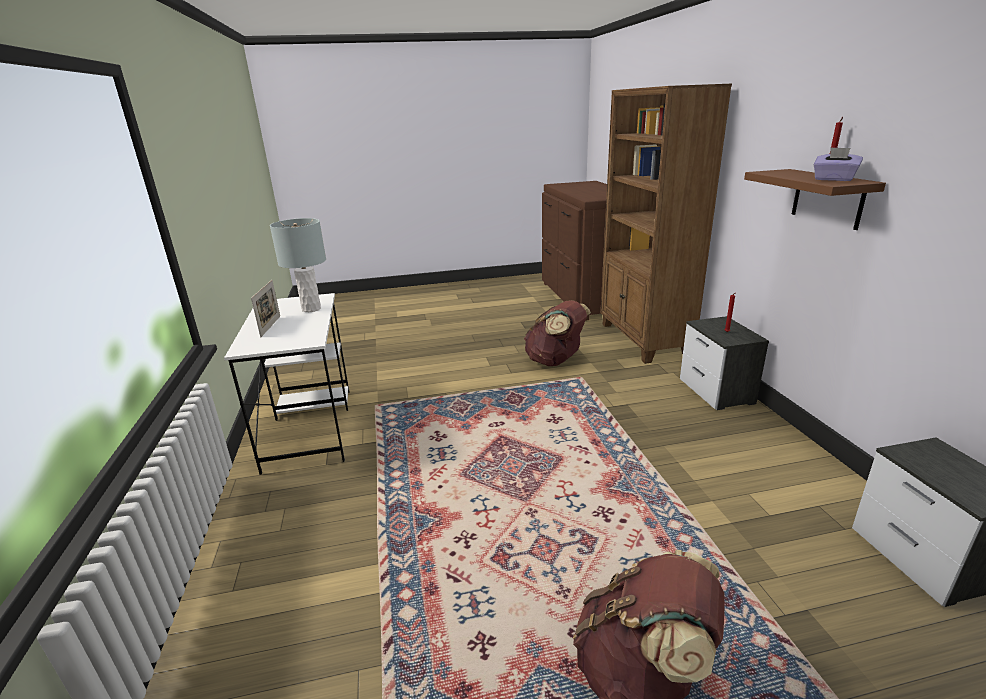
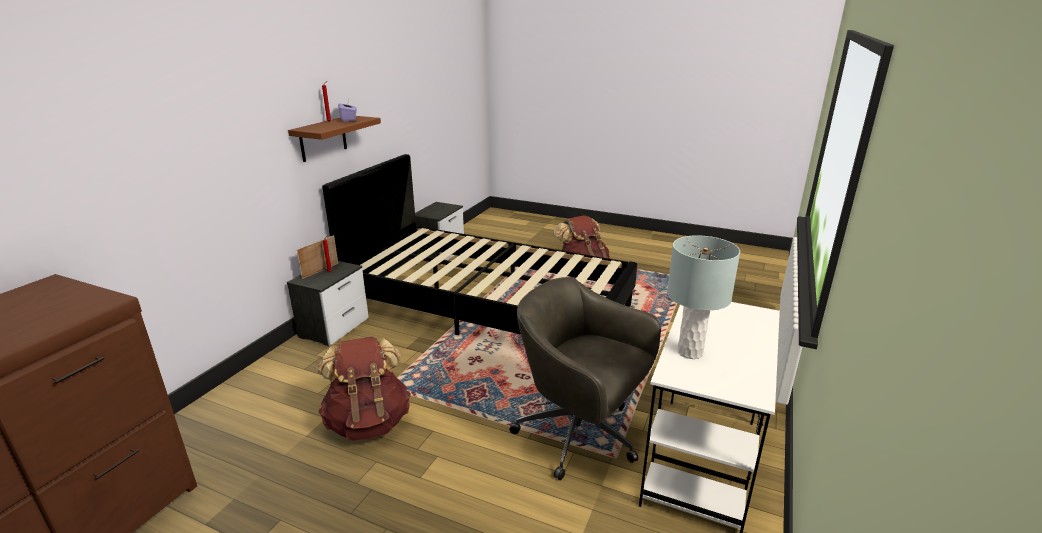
camera: 145 degrees left, 0 degrees up
picture frame [251,280,280,337] -> picture frame moved to [297,235,338,279]
brown bookcase [601,84,732,364] -> none
none -> black bed [322,154,637,335]
none -> grey office chair [509,277,661,480]

